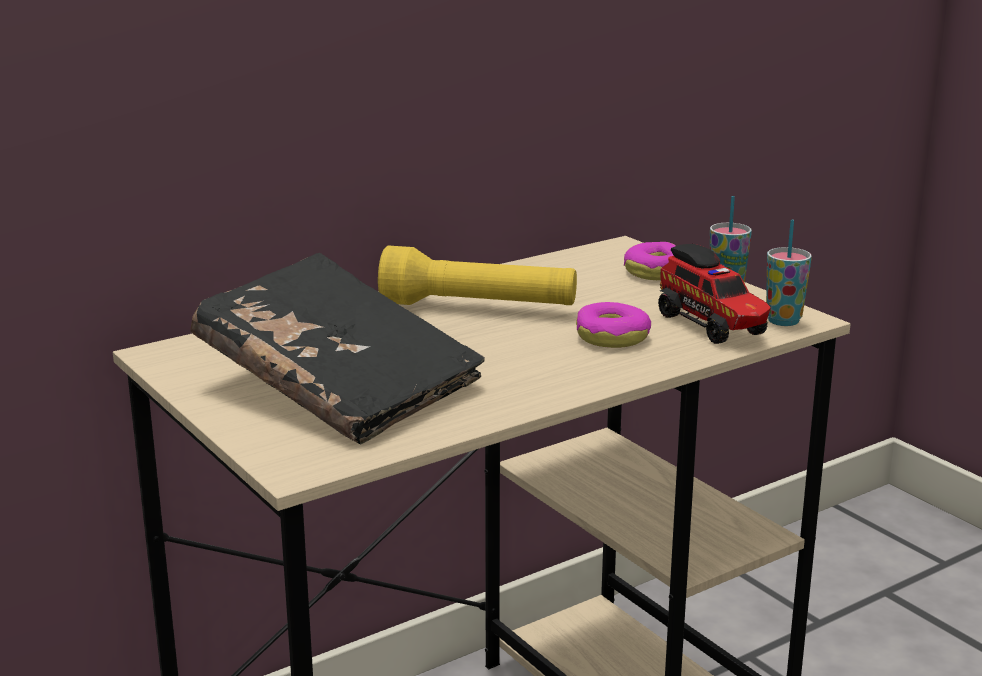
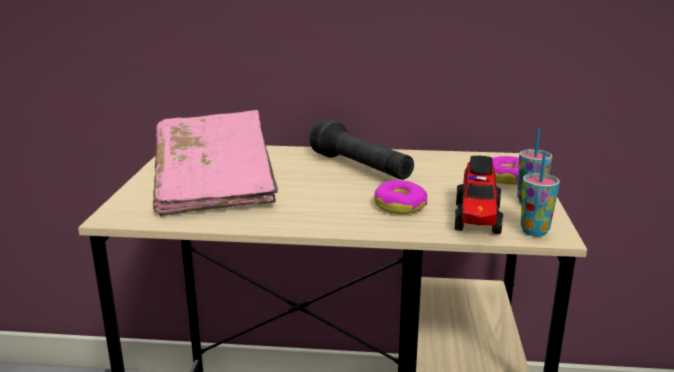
camera: 40 degrees right, 0 degrees up
black book [190,253,485,445] -> pink book [153,110,278,216]
yellow flashlight [378,246,577,305] -> black flashlight [310,119,414,180]

